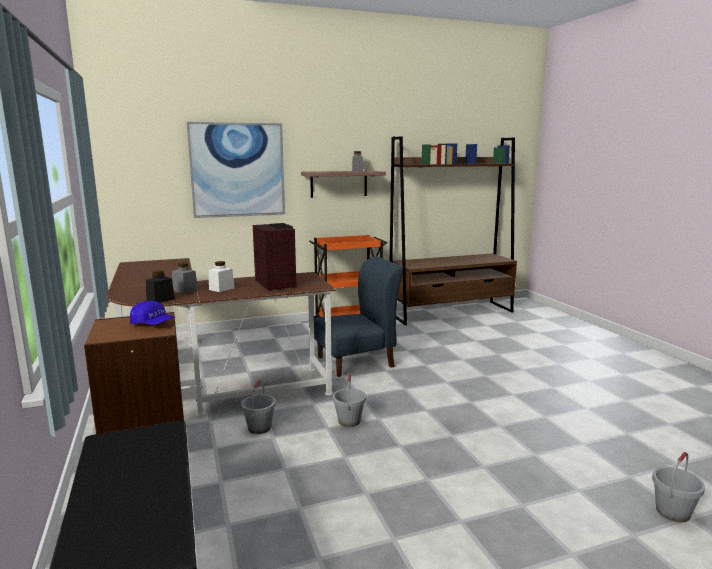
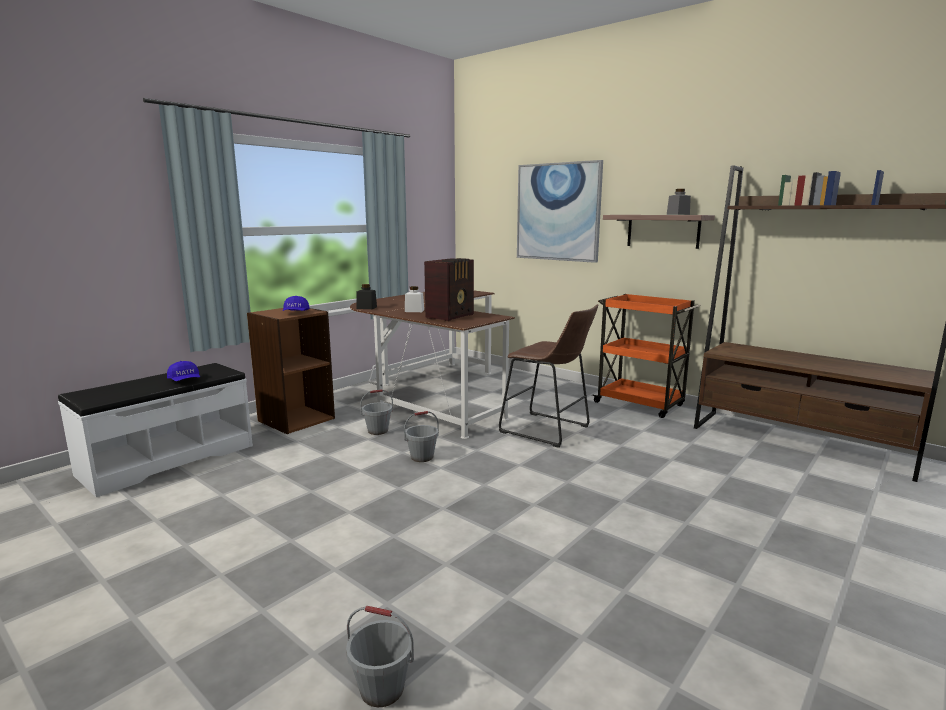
camera: 60 degrees right, 0 degrees up
grey jar [172,263,198,294] -> none
blue chair [314,256,403,377] -> brown stool [499,304,598,448]
none -> blue cap [167,361,200,381]

